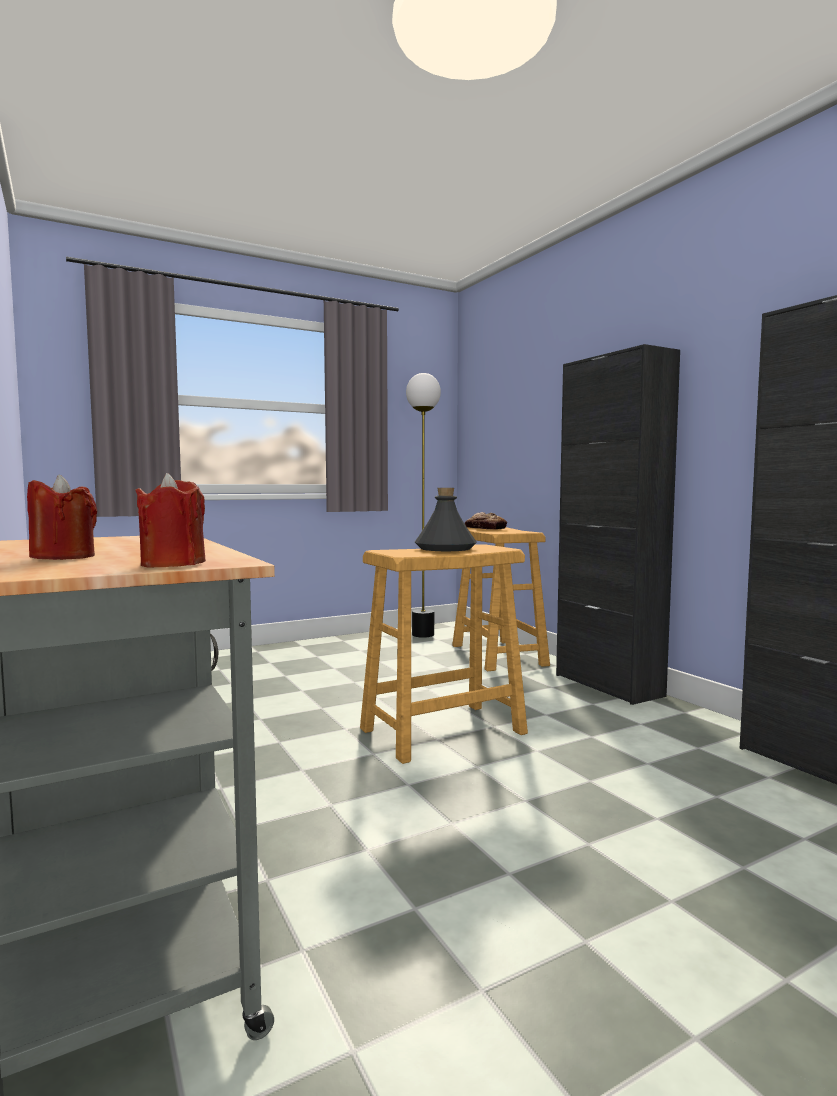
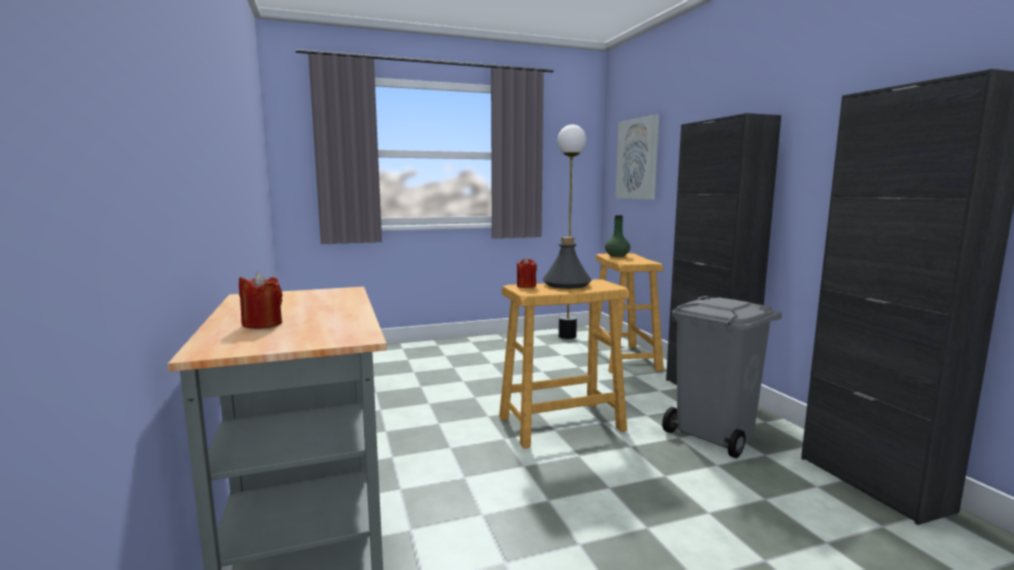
camera: 10 degrees right, 5 degrees up
red candle [136,473,206,568] -> red candle moved to [517,257,537,288]
bread [465,512,507,530] -> green vase [605,215,630,257]
none -> picture [616,114,659,199]
none -> grey trash can [662,296,782,458]

